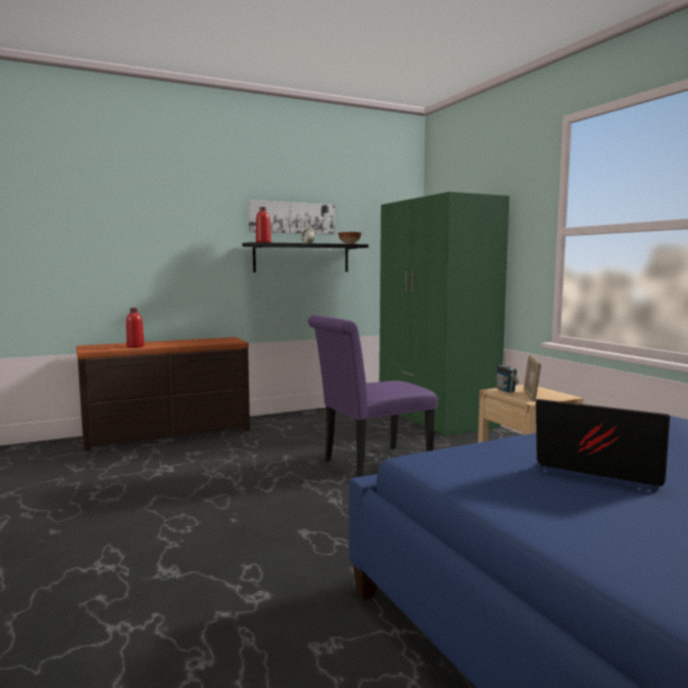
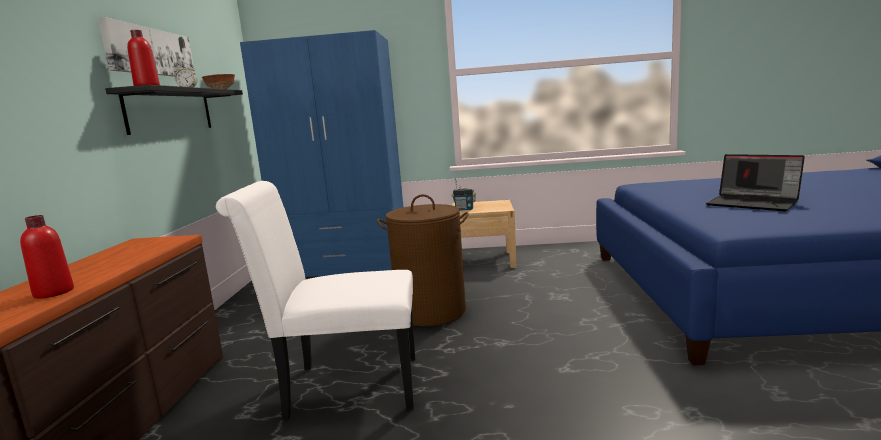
camera: 60 degrees left, 5 degrees up
purple chair [308,315,438,477] -> brown laundry basket [377,194,469,326]
green wardrobe [379,192,509,436] -> blue wardrobe [240,30,403,277]
picture frame [524,355,541,402] -> none
laptop [536,399,670,486] -> laptop turned 105 degrees counterclockwise [706,154,805,211]
none -> white chair [216,181,415,420]

